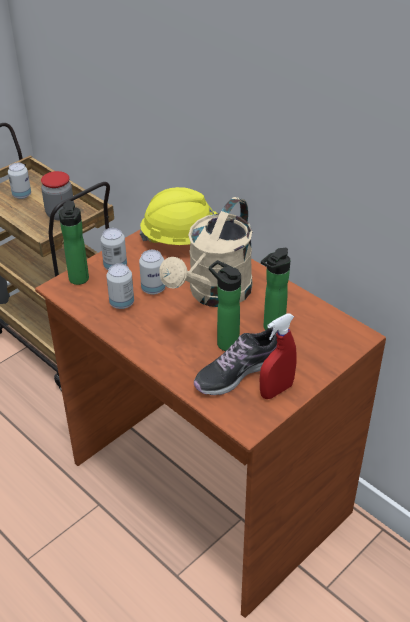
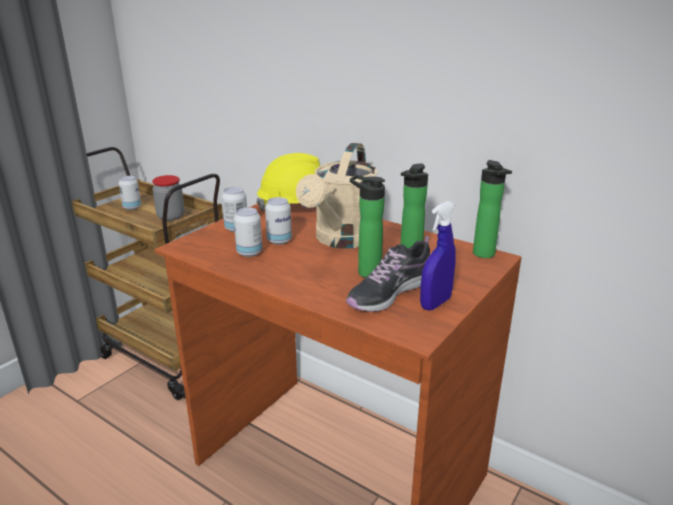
camera: 10 degrees left, 15 degrees down
bottle [59,200,89,285] -> bottle moved to [473,160,512,258]
red spray bottle [260,314,297,399] -> blue spray bottle [420,201,456,311]

